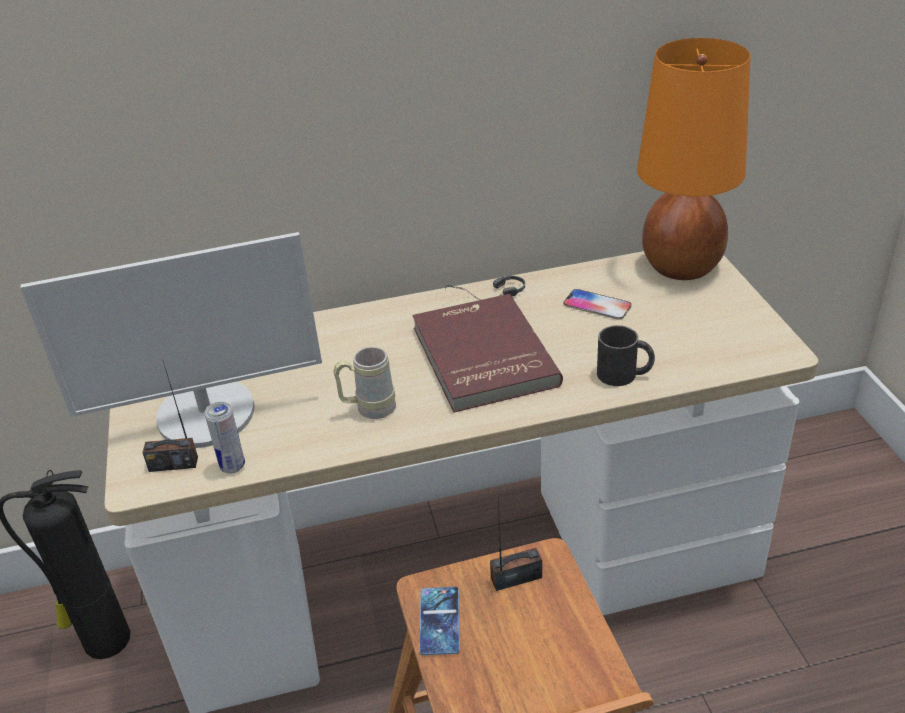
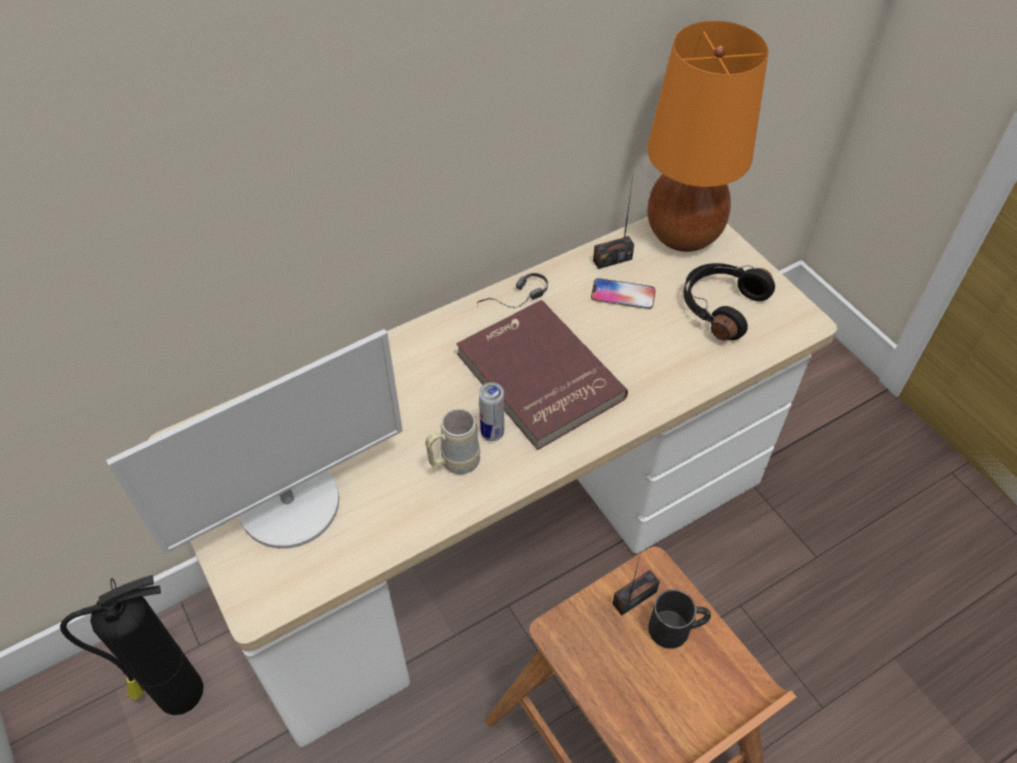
camera: 20 degrees left, 15 degrees up
radio [142,361,198,472] -> radio moved to [593,177,634,269]
can [204,402,245,474] -> can moved to [479,382,504,441]
phone [419,587,460,655] -> none
black mug [597,325,655,386] -> black mug moved to [648,589,711,649]
none -> black headphones [683,263,775,340]

